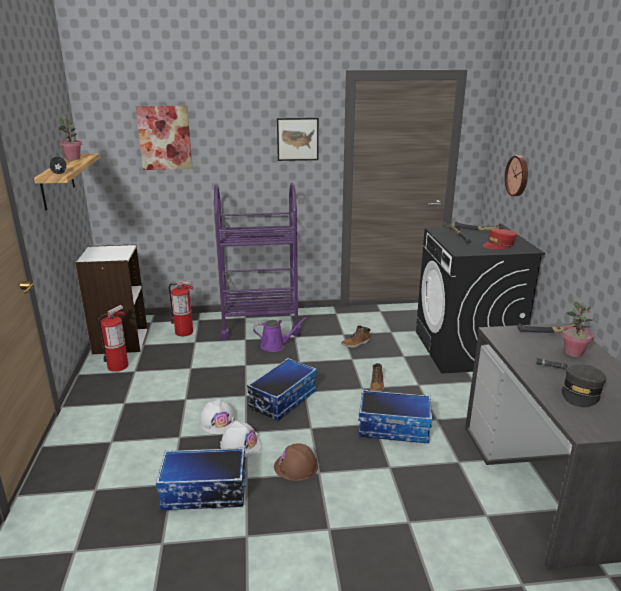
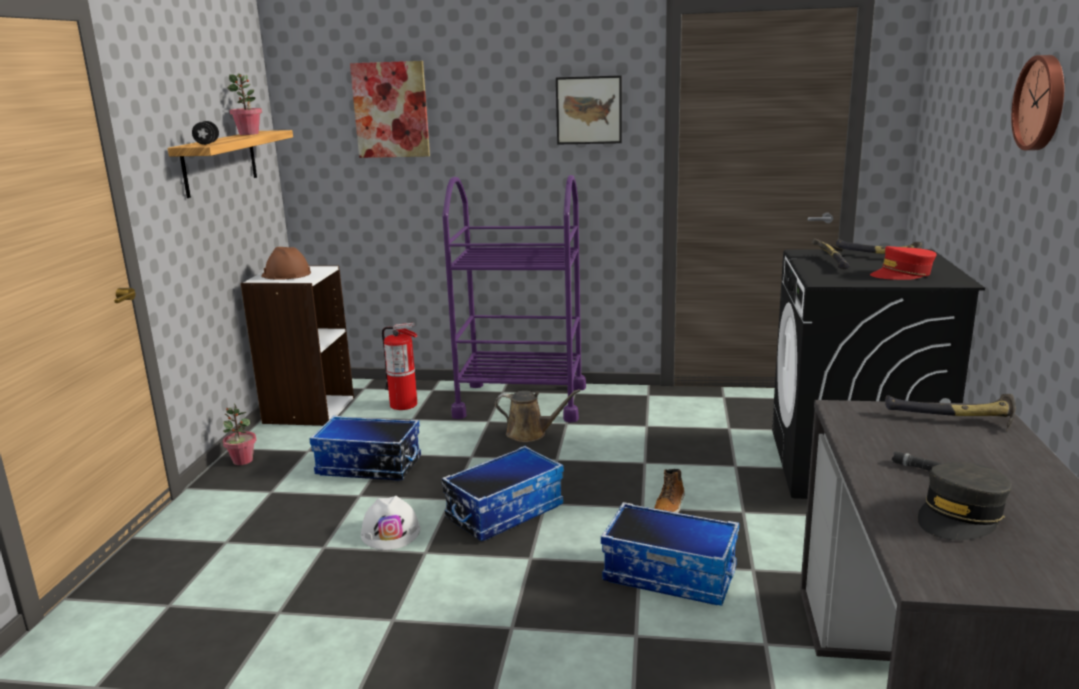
camera: 15 degrees right, 5 degrees down
fire extinguisher [98,305,128,372] -> none
storage box [156,447,247,510] -> storage box moved to [309,416,421,481]
white hard hat [220,421,262,457] -> none
purple watering can [253,317,307,352] -> brown watering can [495,389,581,442]
brown hard hat [274,443,318,481] -> brown hard hat moved to [261,247,311,280]
boot [341,325,371,348] -> none
wall clock [505,156,528,196] -> wall clock moved to [1011,55,1064,151]
potted plant [562,301,594,357] -> potted plant moved to [223,403,256,465]

